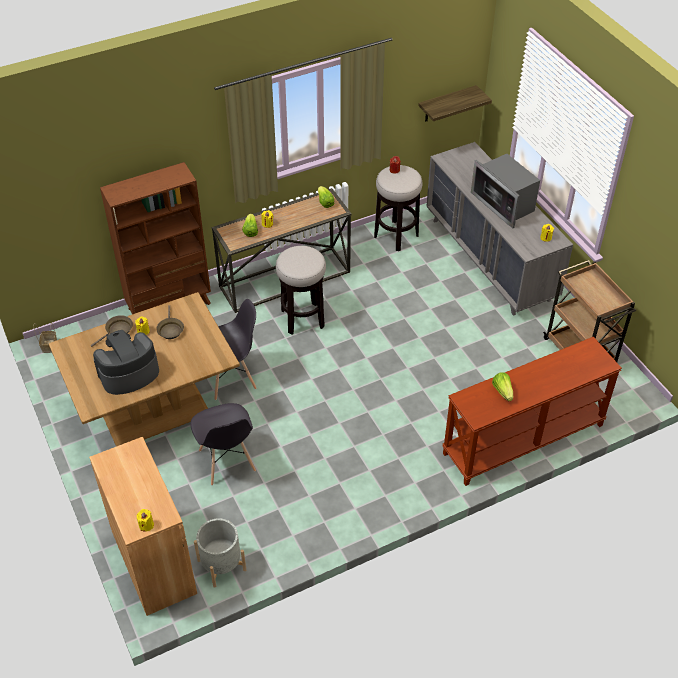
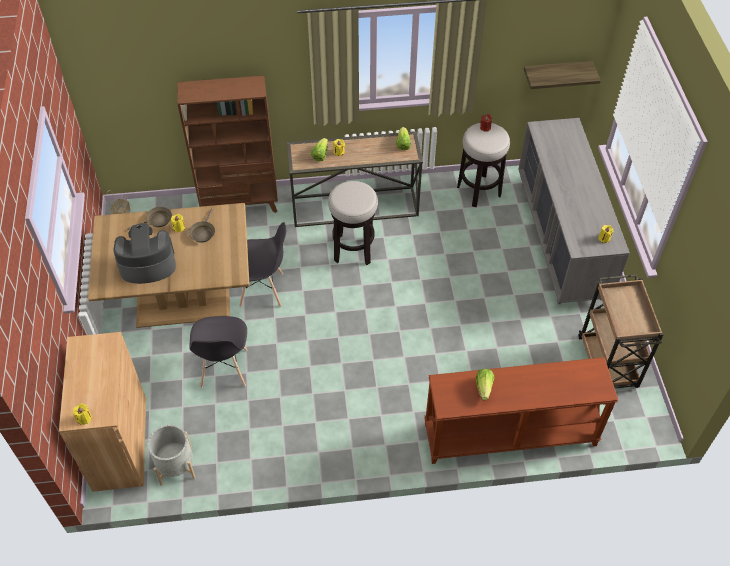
camera: 20 degrees right, 5 degrees up
microwave [471,154,540,229] -> none

